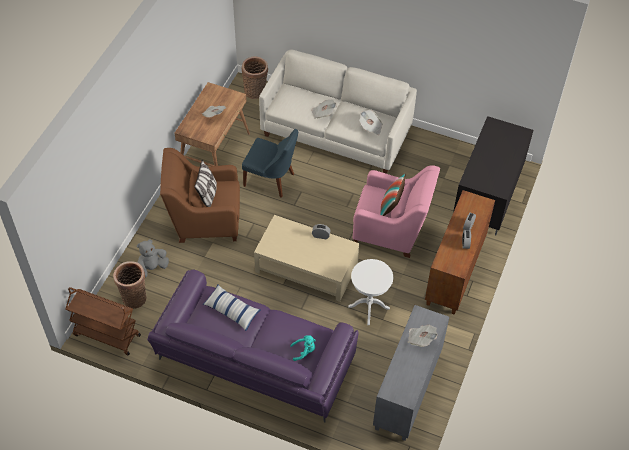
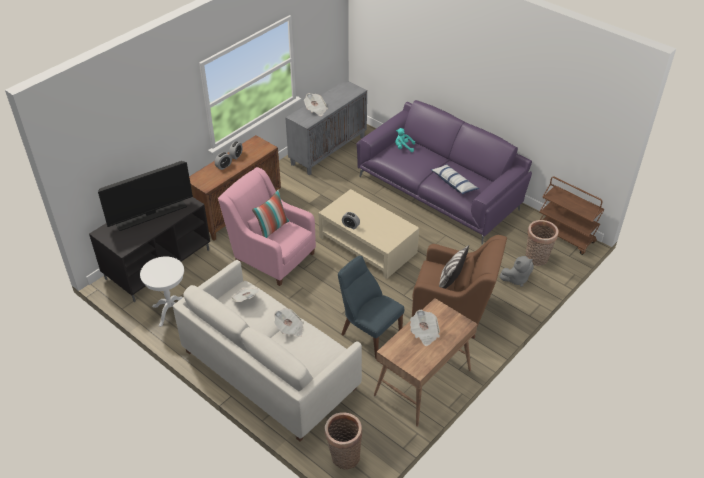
camera: 160 degrees left, 10 degrees down
white side table [348,259,393,325] -> white side table moved to [140,256,184,327]
none -> television [98,161,193,231]

